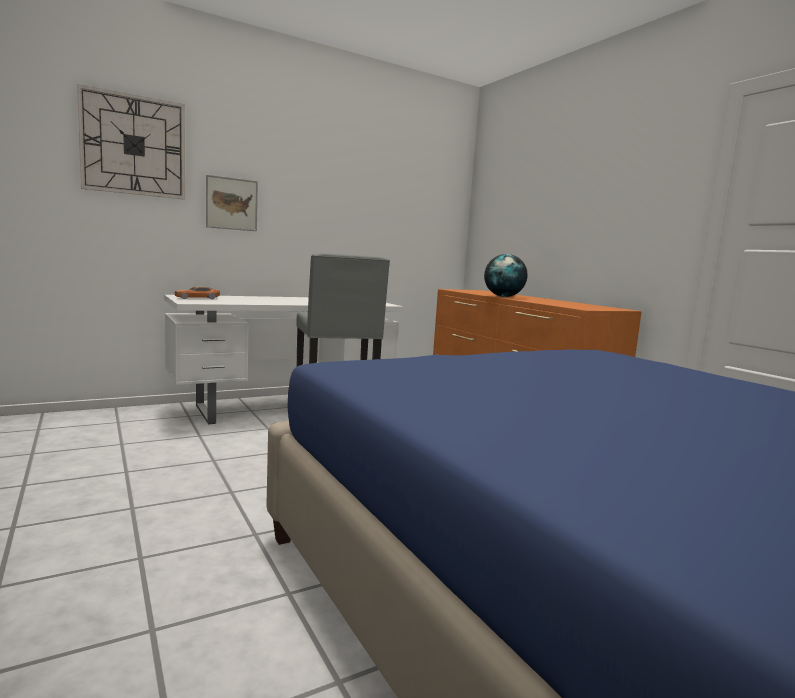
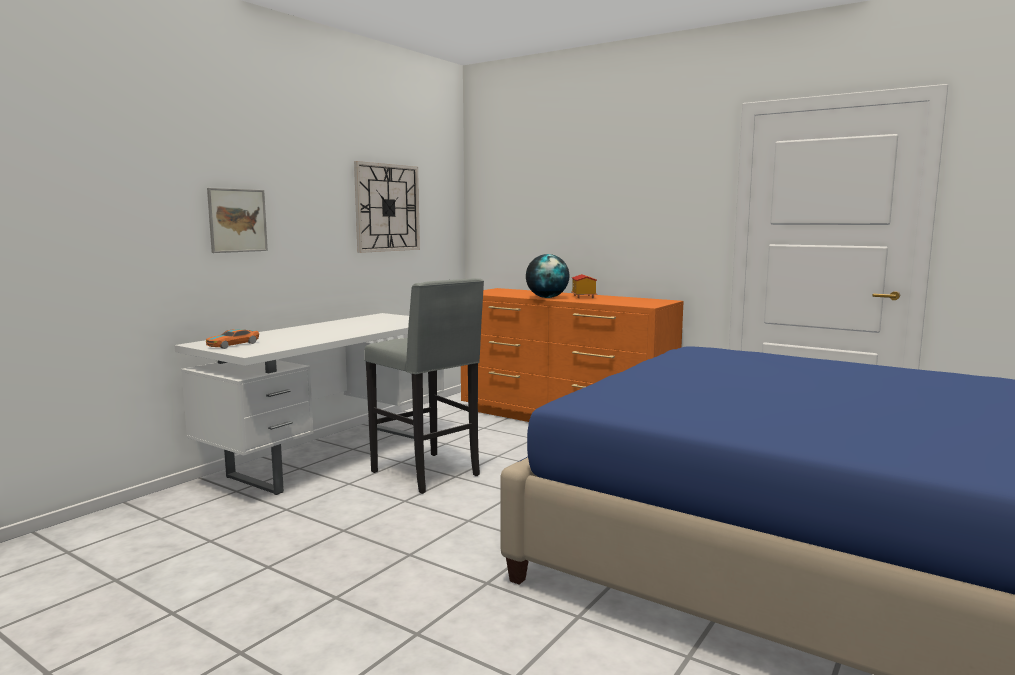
camera: 25 degrees left, 0 degrees up
wall clock [77,84,185,200] -> wall clock moved to [354,161,420,253]
none -> toy house [571,274,597,298]

